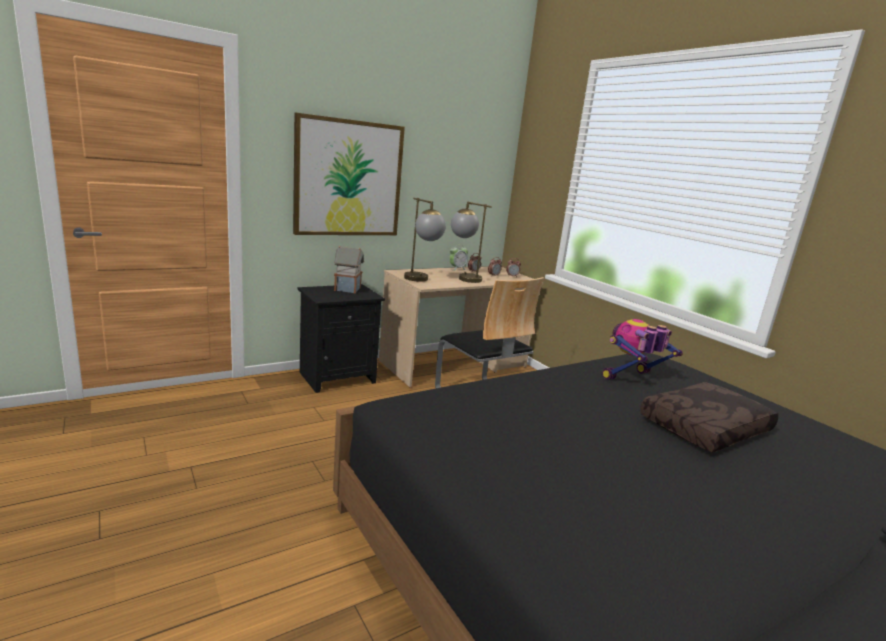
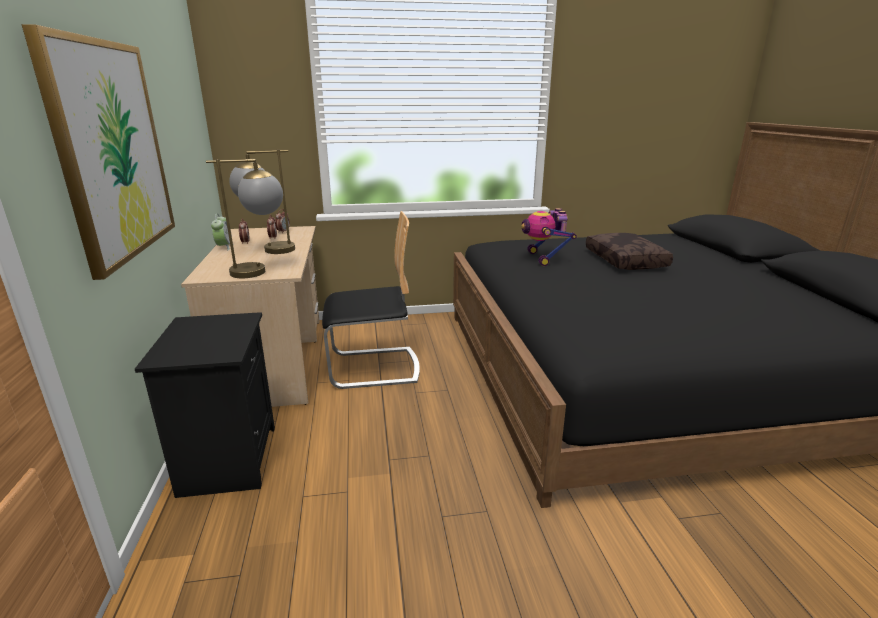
camera: 65 degrees left, 5 degrees up
toy house [334,246,364,294] -> none

